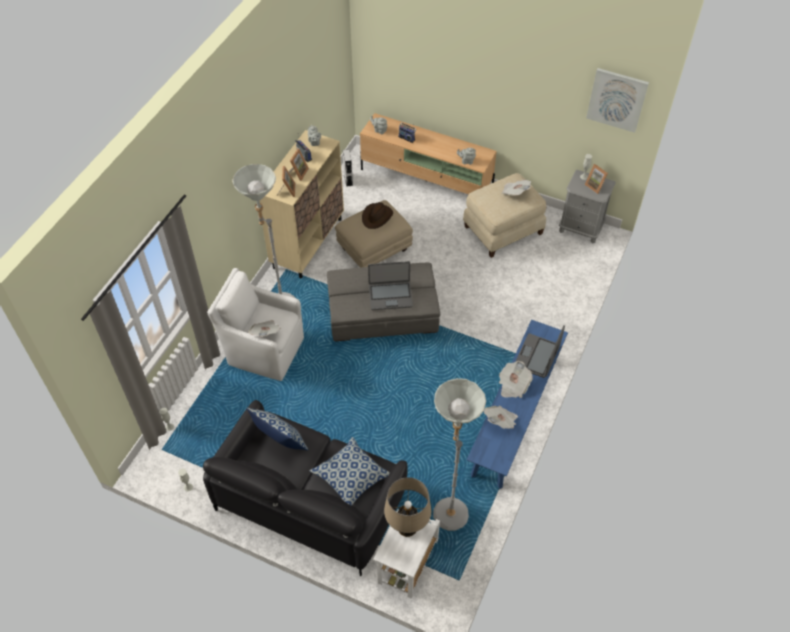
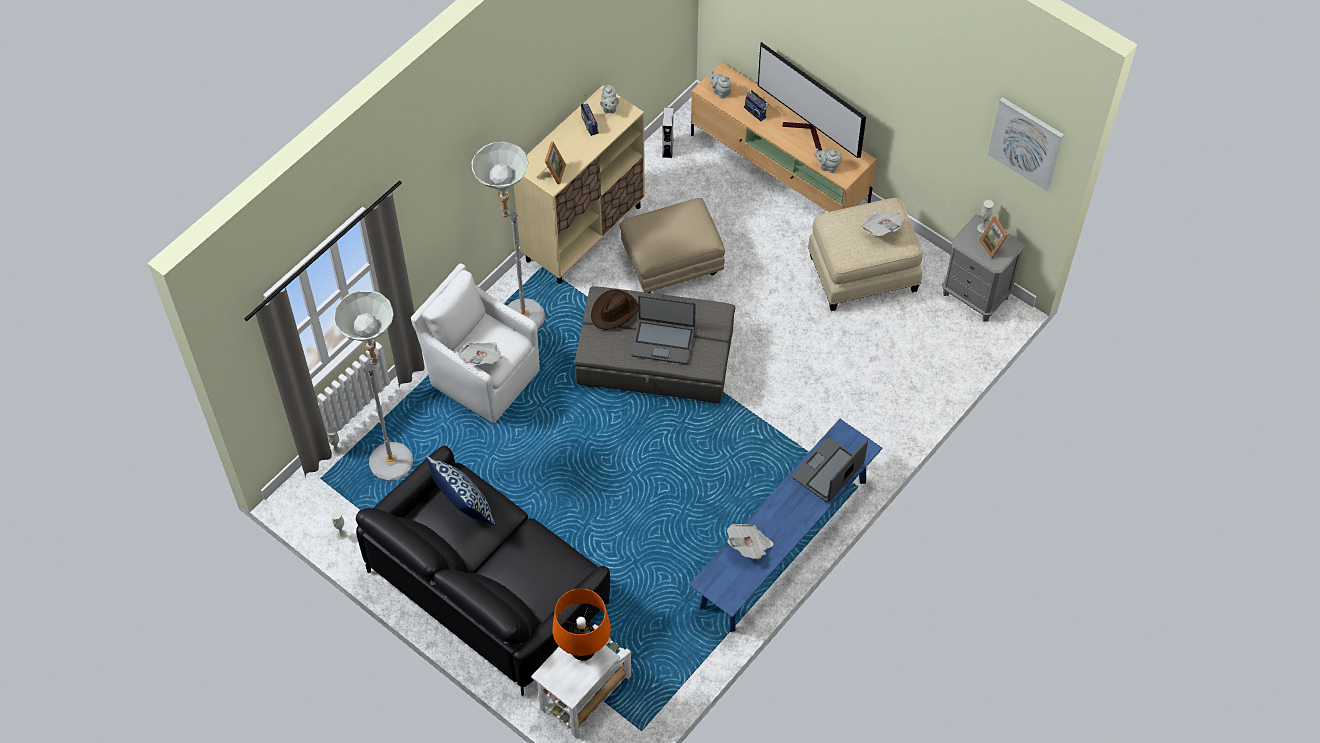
camera: 15 degrees right, 5 degrees up
picture frame [288,149,309,181] -> none
pillow [310,437,390,506] -> none
brown hat [362,202,393,229] -> brown hat moved to [591,289,638,330]
beige table lamp [384,477,431,537] -> orange table lamp [552,588,611,661]
grey floor lamp [433,378,486,531] -> grey floor lamp moved to [334,290,413,481]
newspaper [499,361,532,398] -> none
none -> television [758,42,866,158]

